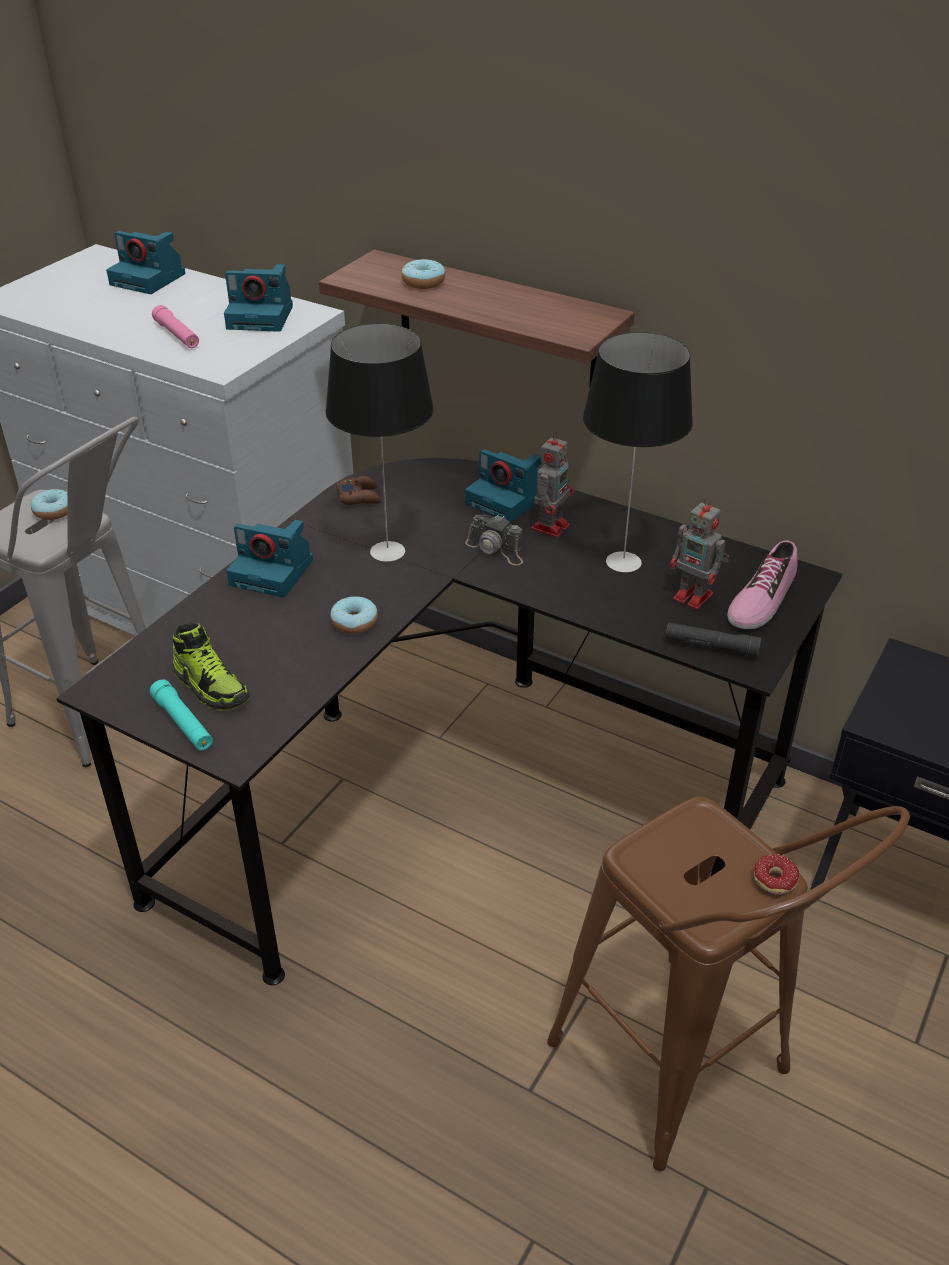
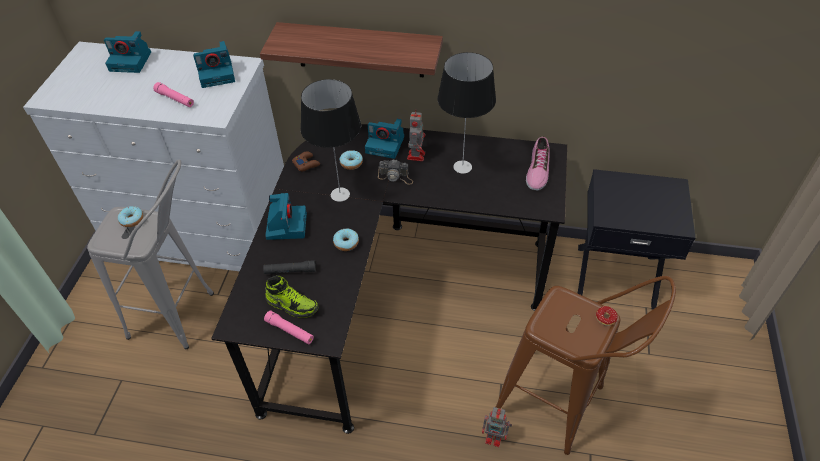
camera: 20 degrees left, 10 degrees up
turquoise flashlight [150,679,213,751] -> pink flashlight [264,310,314,344]
camera [227,520,313,598] -> camera turned 90 degrees counterclockwise [265,193,307,240]
donut [402,259,445,289] -> donut moved to [339,150,363,170]
black flashlight [665,623,761,658] -> black flashlight moved to [263,260,316,274]
toy robot [670,497,729,609] -> toy robot moved to [482,407,512,447]

